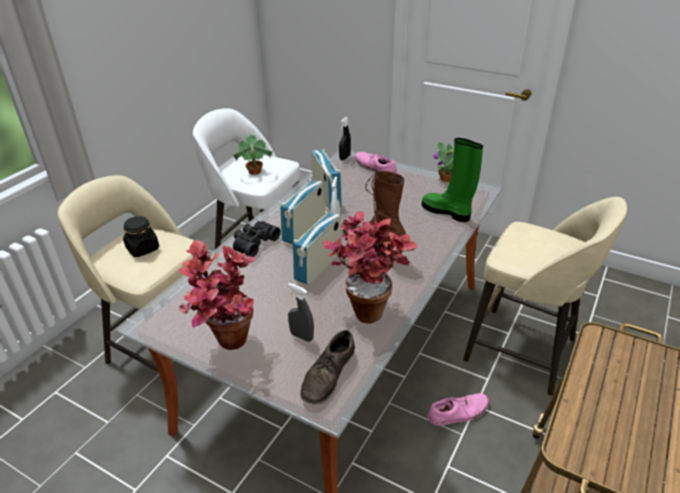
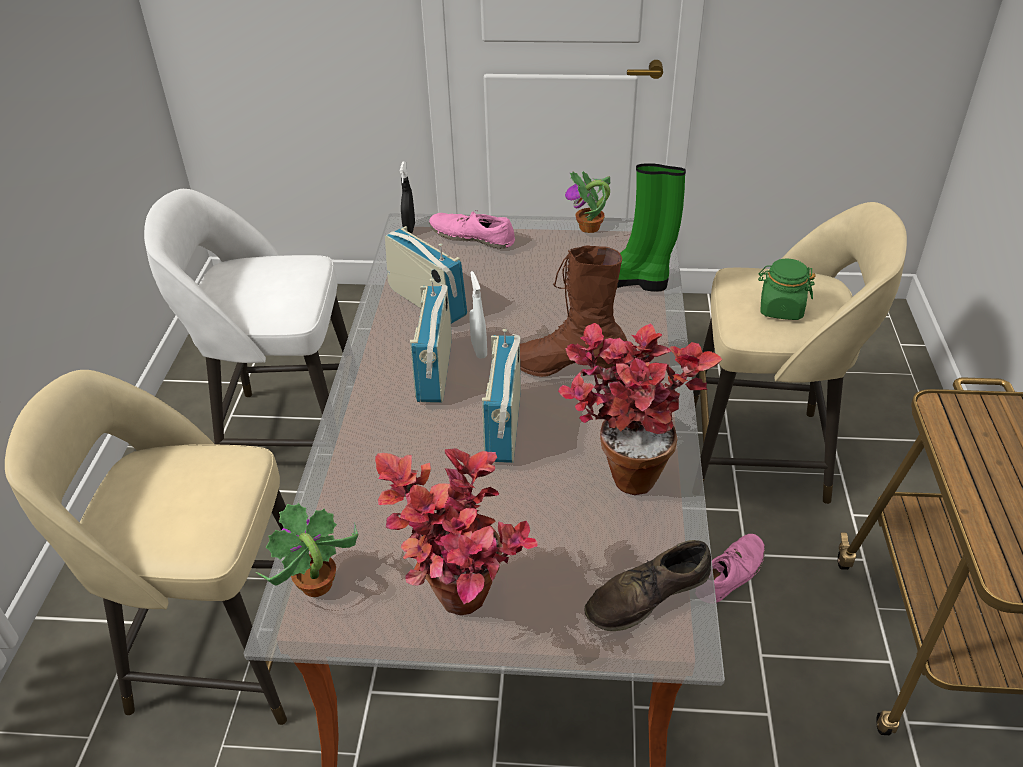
camera: 25 degrees left, 5 degrees up
black jar [123,216,159,257] -> none
potted plant [232,134,273,175] -> potted plant moved to [256,503,358,597]
black binoculars [233,221,281,257] -> none
grey spray bottle [288,283,314,342] -> none
brown shoe [300,330,355,404] -> brown shoe turned 60 degrees clockwise [585,540,711,631]
none -> green jar [758,259,815,320]

